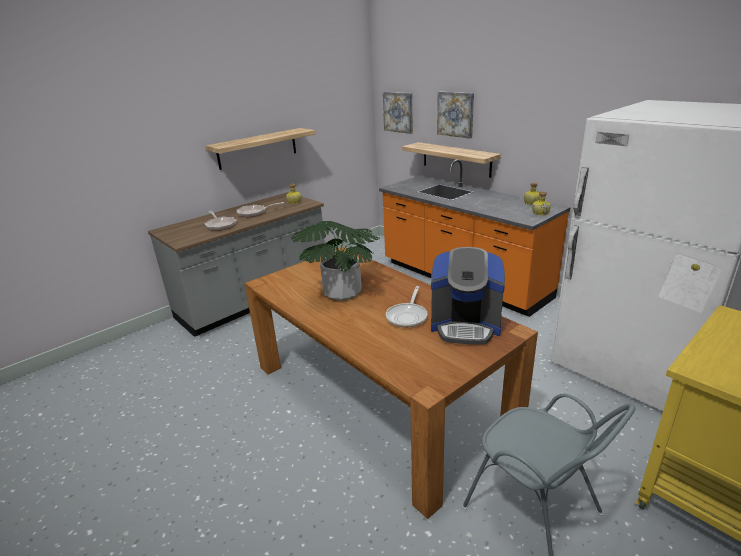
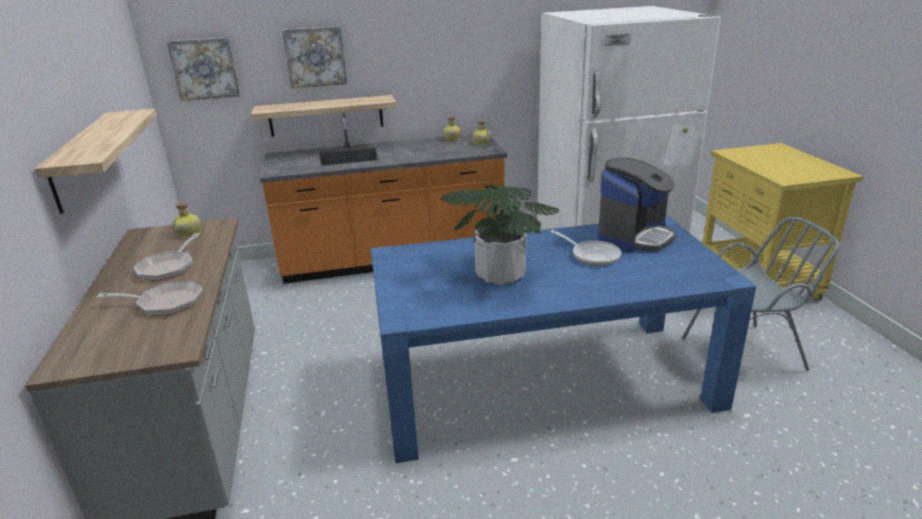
camera: 60 degrees left, 0 degrees up
brown dining table [244,247,538,519] -> blue dining table [371,216,756,463]

